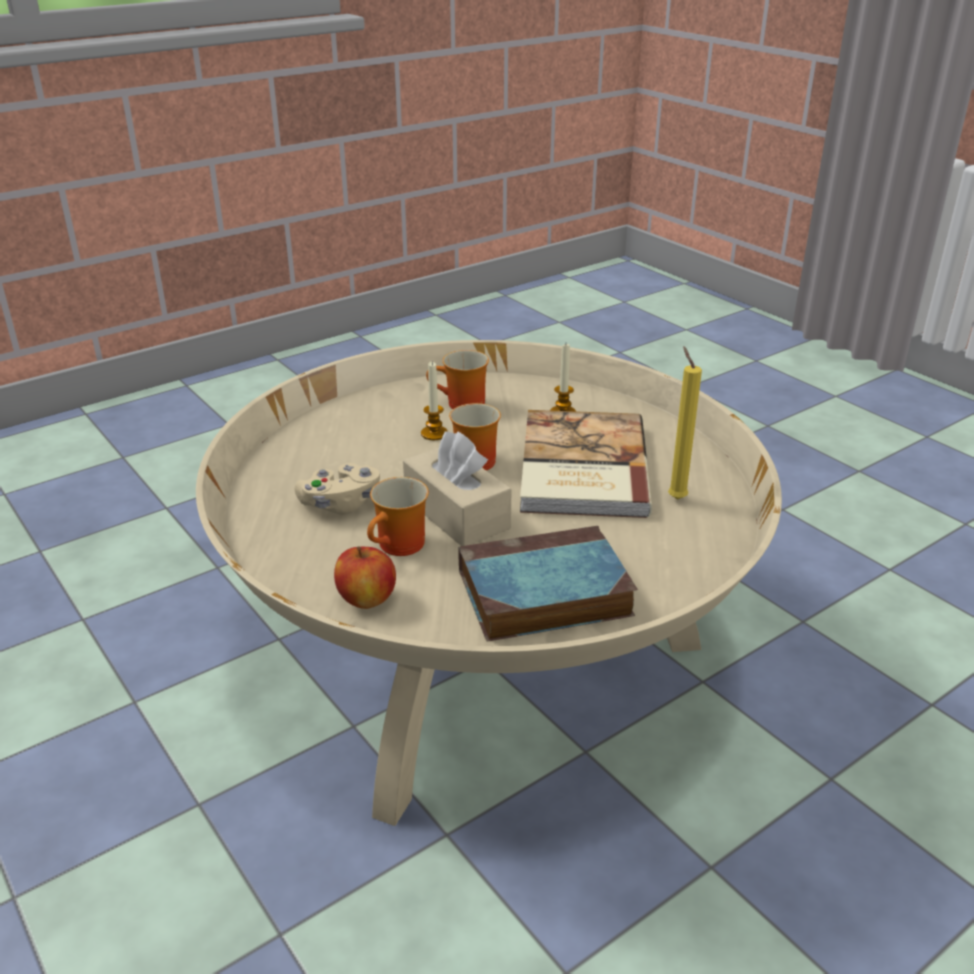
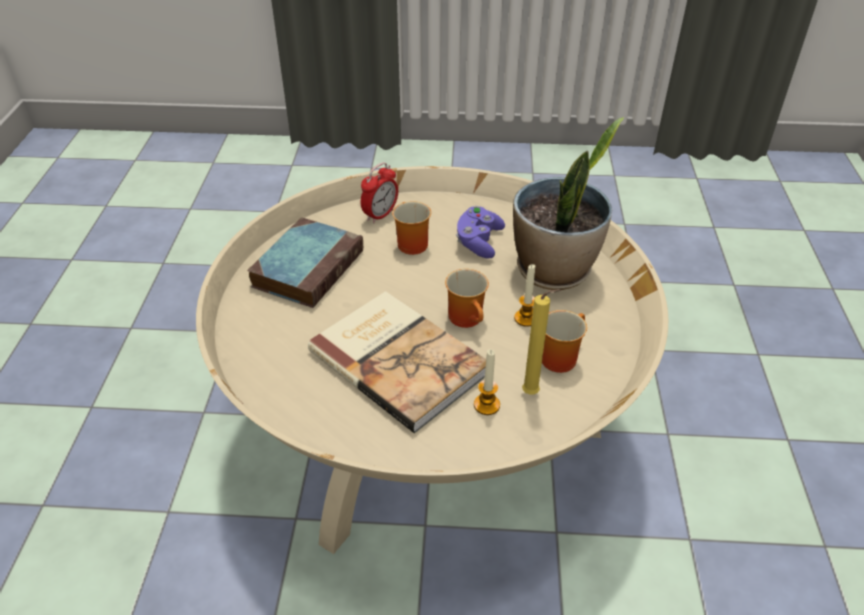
camera: 130 degrees right, 10 degrees up
beige game controller [294,463,380,515] -> purple game controller [456,206,505,259]
apple [334,546,396,609] -> alarm clock [361,163,398,223]
beige tissue box [403,431,511,546] -> none
yellow candle [668,346,702,500] -> yellow candle moved to [522,289,560,395]
none -> potted plant [513,117,624,290]

